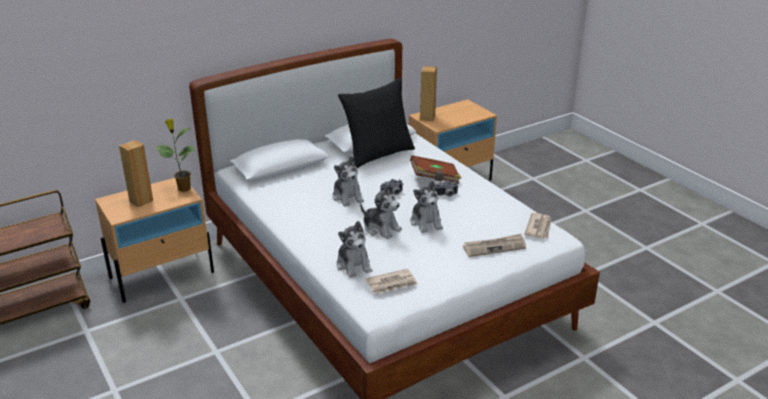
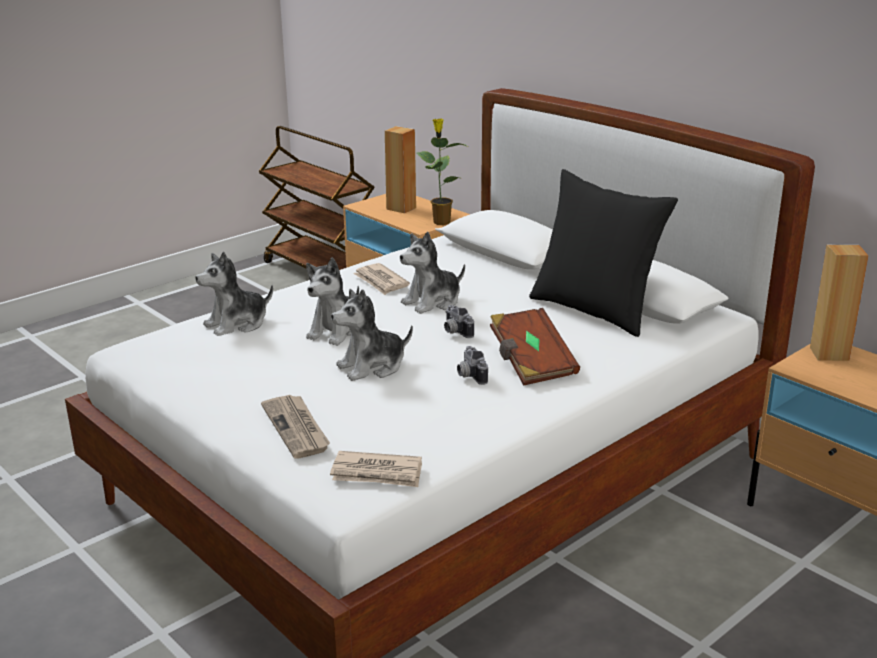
camera: 80 degrees right, 5 degrees down
newspaper [365,269,418,294] -> newspaper moved to [353,263,410,295]

